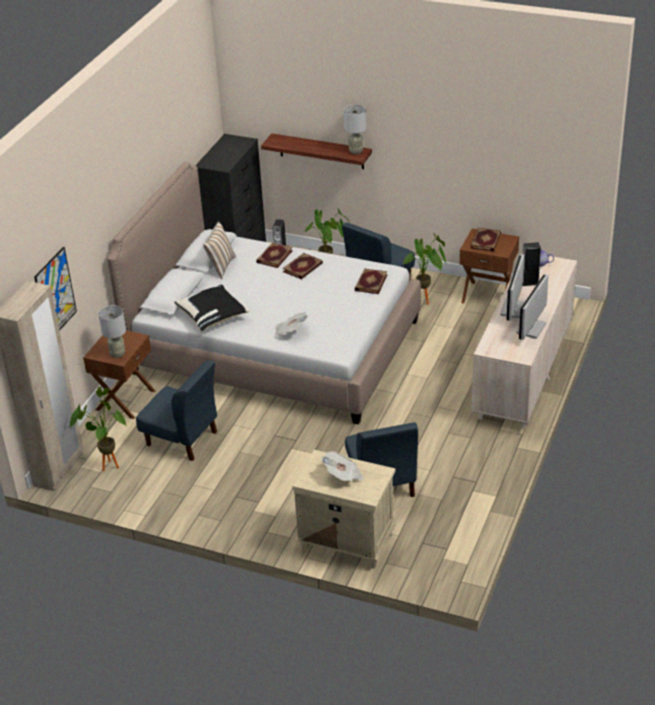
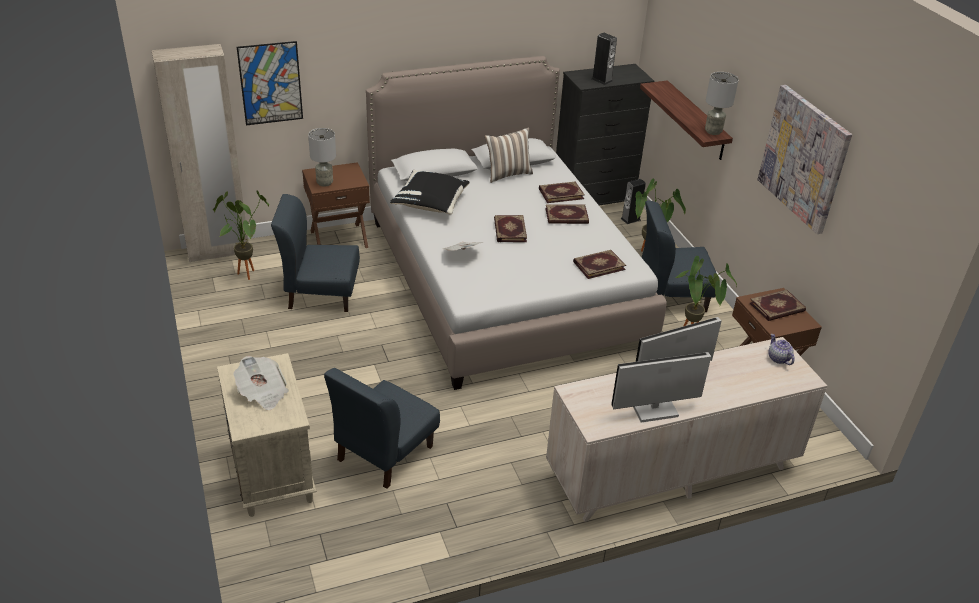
camera: 45 degrees right, 0 degrees up
blue chair [136,360,217,461] -> blue chair turned 105 degrees clockwise [271,194,360,312]
speaker [522,242,541,286] -> speaker moved to [592,33,617,85]
none -> book [494,215,527,242]
none -> picture [757,85,852,234]

